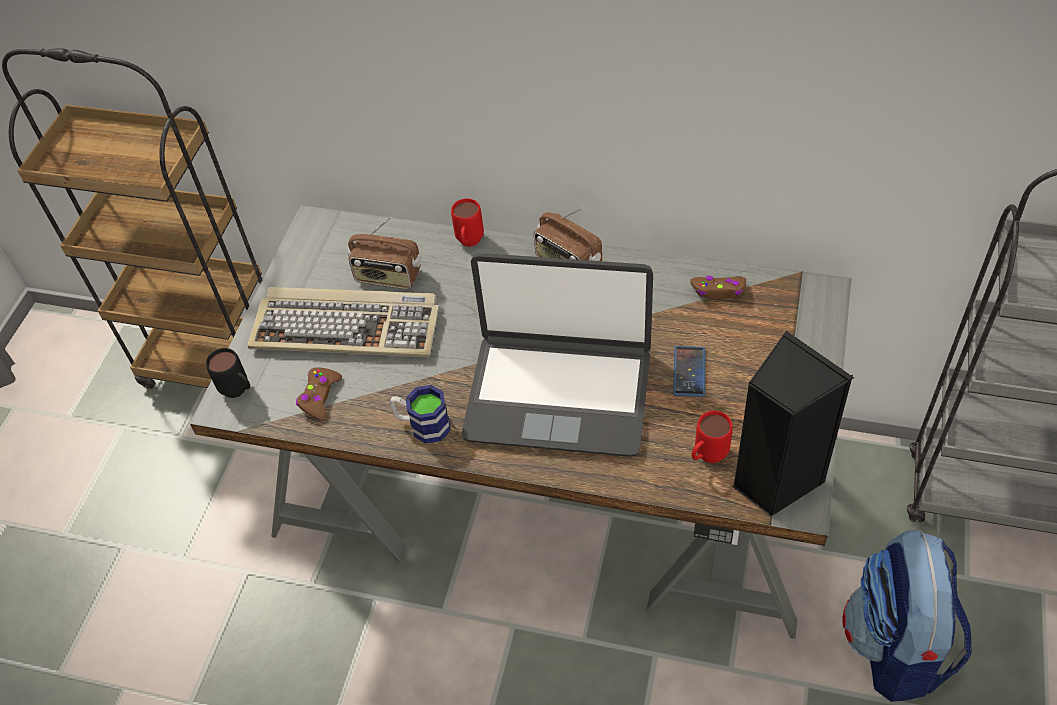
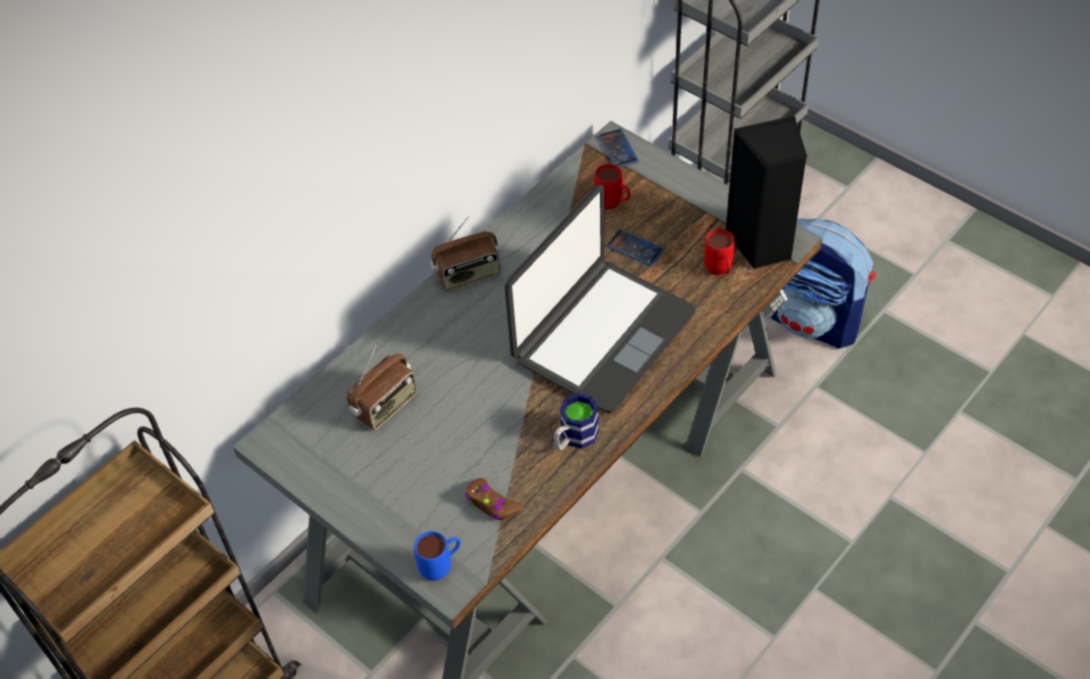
camera: 65 degrees left, 0 degrees up
black mug [206,348,250,398] -> blue mug [414,531,461,581]
keyboard [248,287,439,358] -> none
red mug [451,198,484,247] -> red mug moved to [595,164,631,209]
brown game controller [691,276,746,299] -> none
none -> phone [599,129,639,167]

